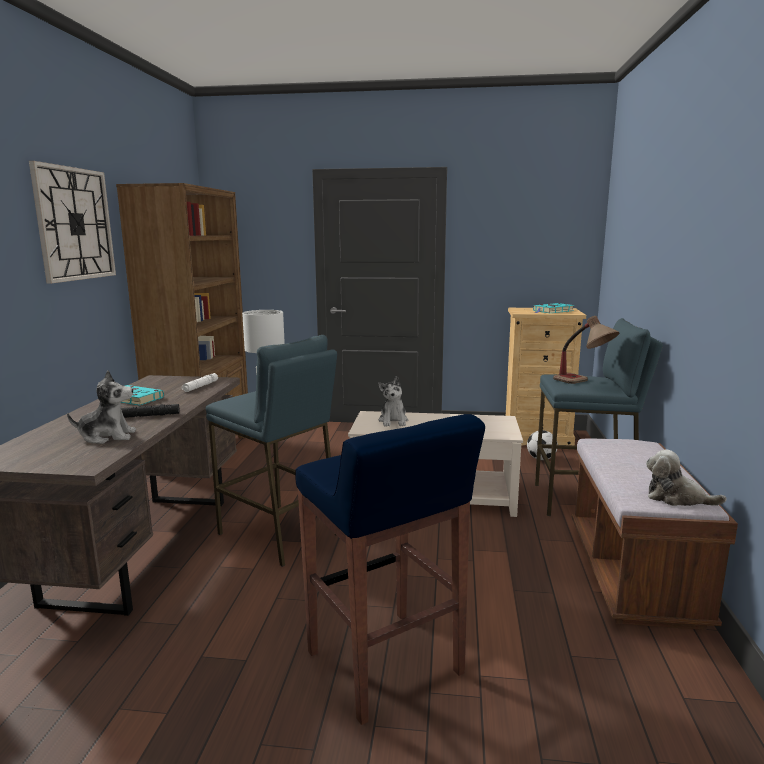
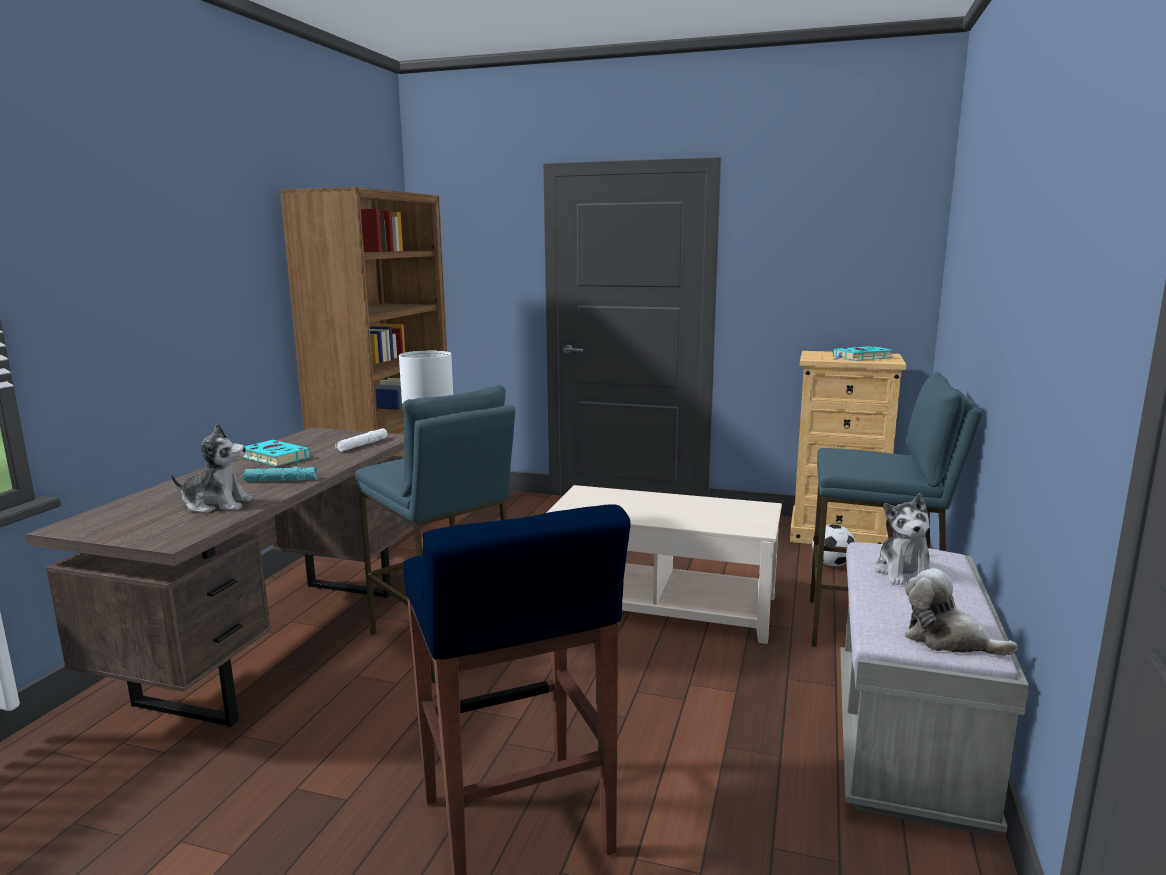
camera: 10 degrees right, 0 degrees up
wall clock [29,161,116,283] -> none
black flashlight [121,404,180,418] -> turquoise flashlight [241,467,317,482]
plush toy [378,376,408,426] -> plush toy moved to [875,493,930,585]
table lamp [553,316,619,384] -> none
brown bench [572,439,738,630] -> grey bench [840,542,1029,835]

